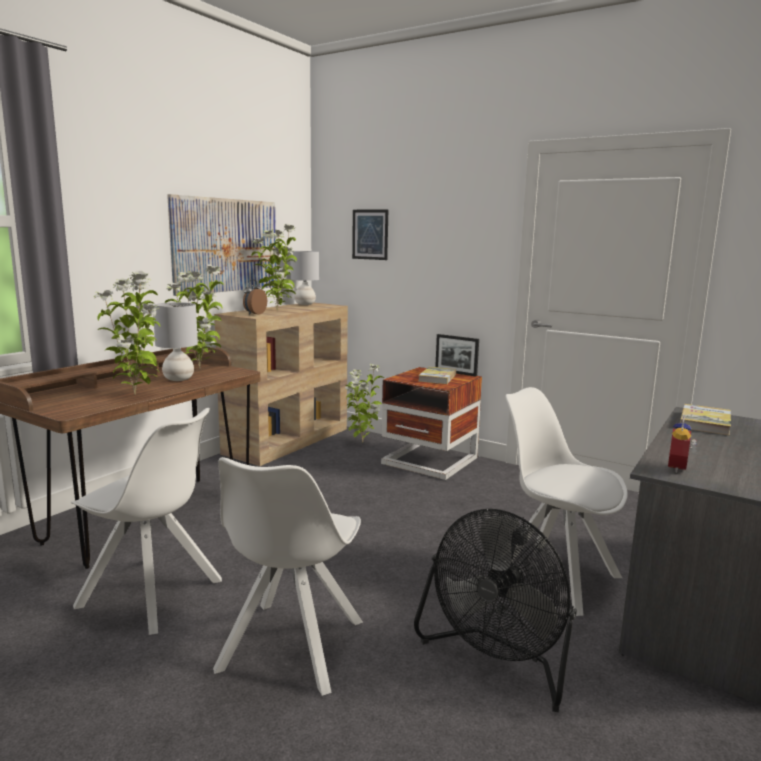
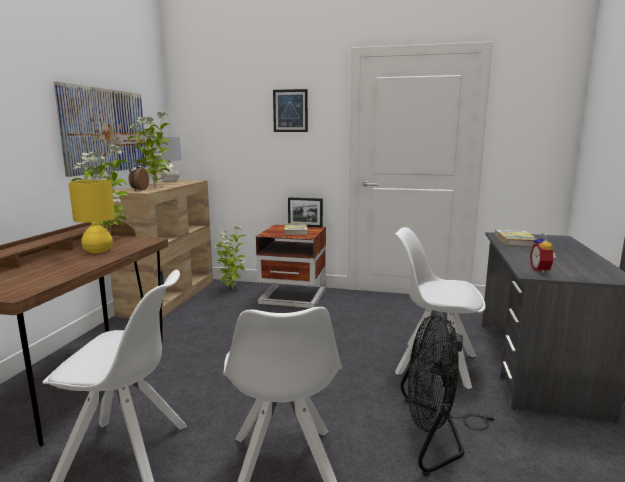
camera: 20 degrees left, 0 degrees up
potted plant [93,271,160,395] -> none
grey table lamp [153,302,198,381] -> yellow table lamp [69,180,115,253]
picture [352,210,388,260] -> picture moved to [273,89,308,132]
black fan [414,509,577,712] -> black fan turned 75 degrees clockwise [401,315,496,477]

